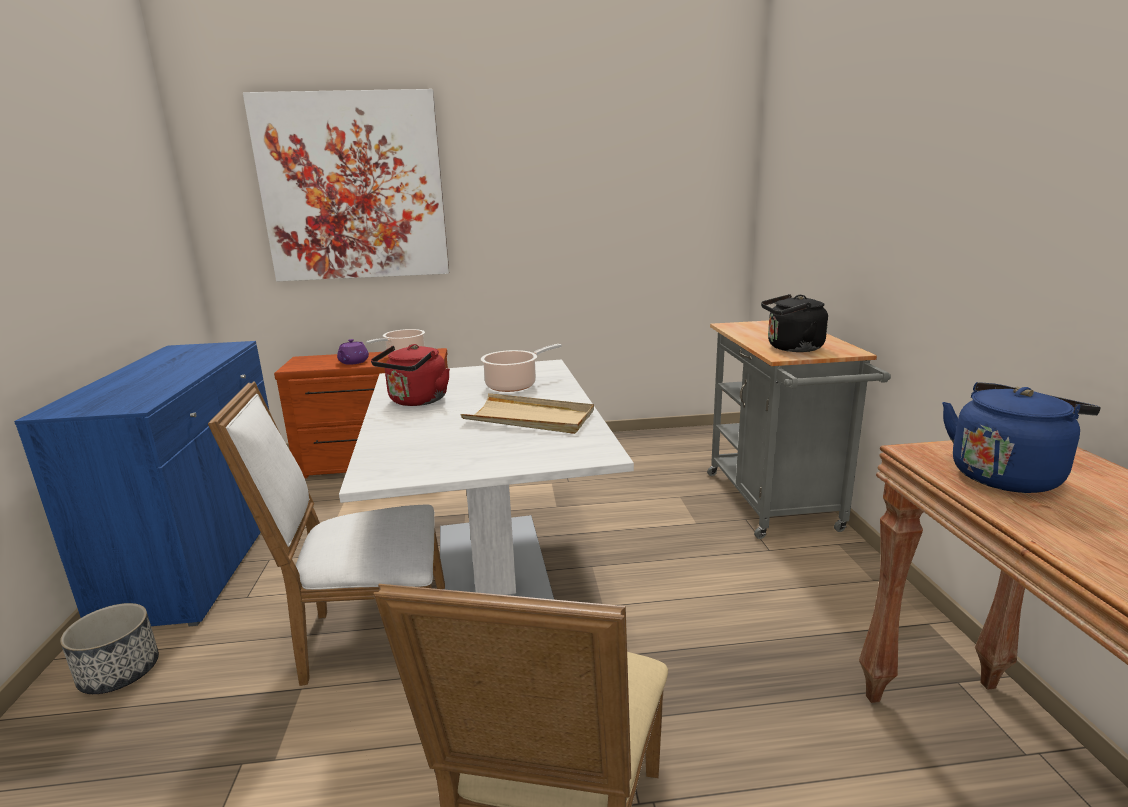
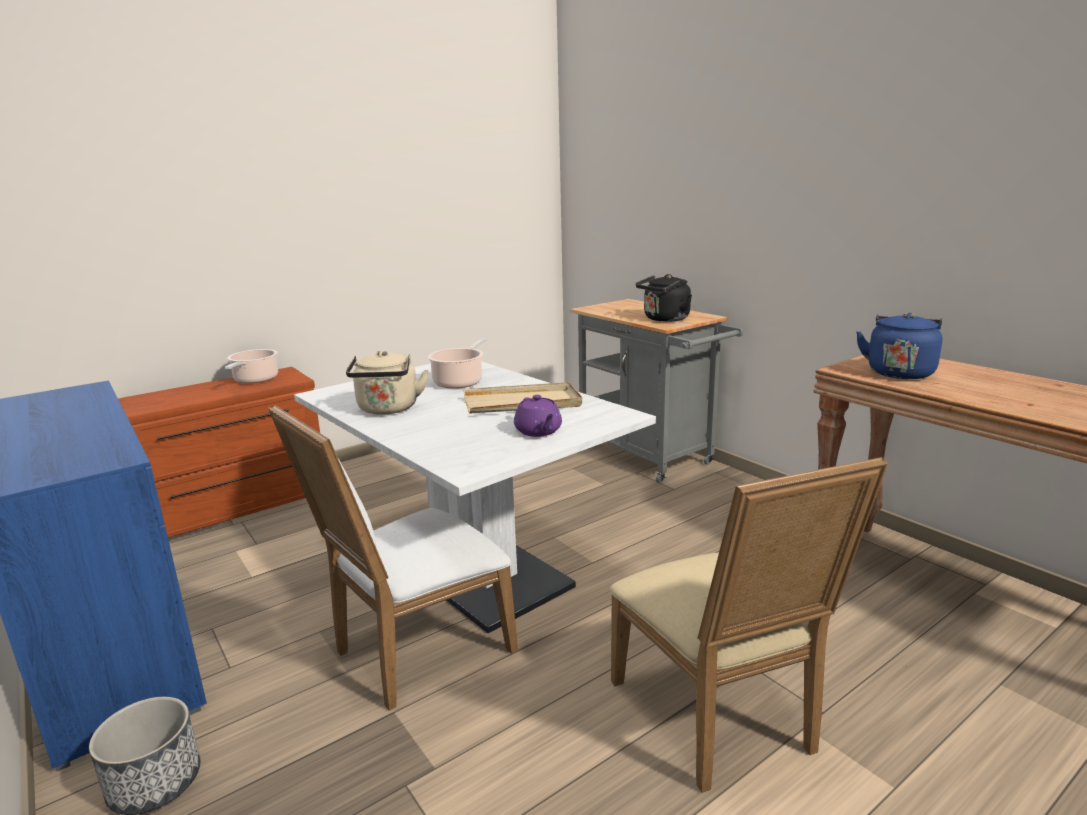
camera: 30 degrees left, 0 degrees up
picture [243,89,450,281] -> none
purple teapot [337,339,369,365] -> purple teapot moved to [514,395,562,437]
red kettle [371,344,450,406] -> beige kettle [346,350,429,415]

